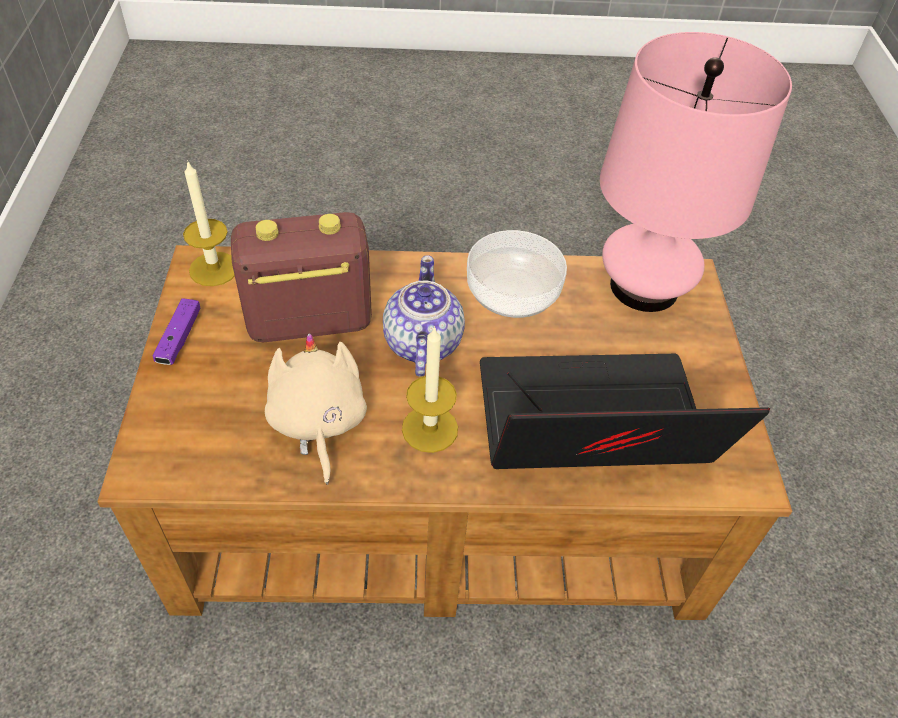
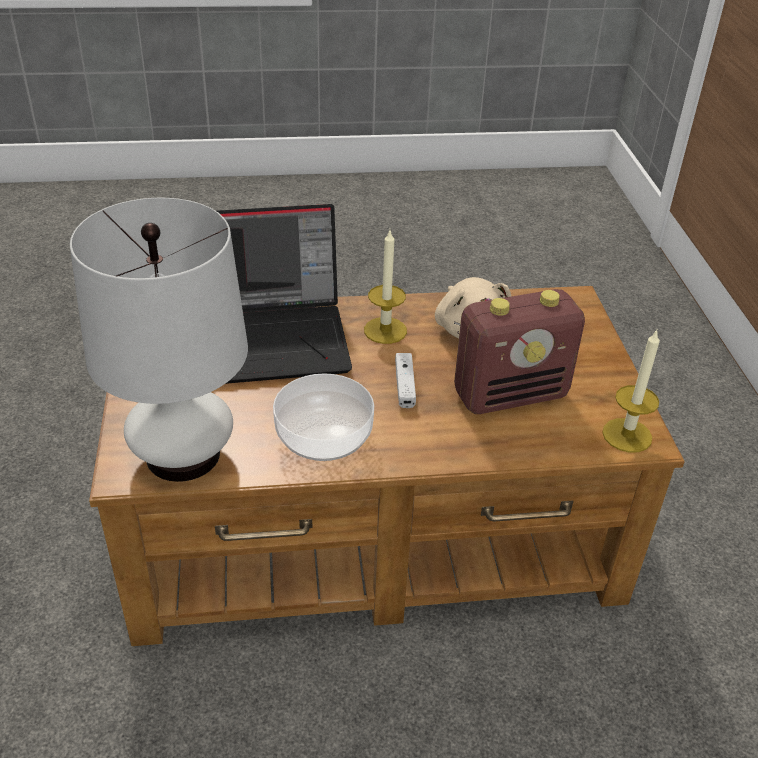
camera: 175 degrees right, 10 degrees down
purple game controller [153,299,201,365] -> none
teapot [383,255,465,377] -> white game controller [395,353,416,408]
pink table lamp [600,32,792,312] -> white table lamp [70,198,248,482]

